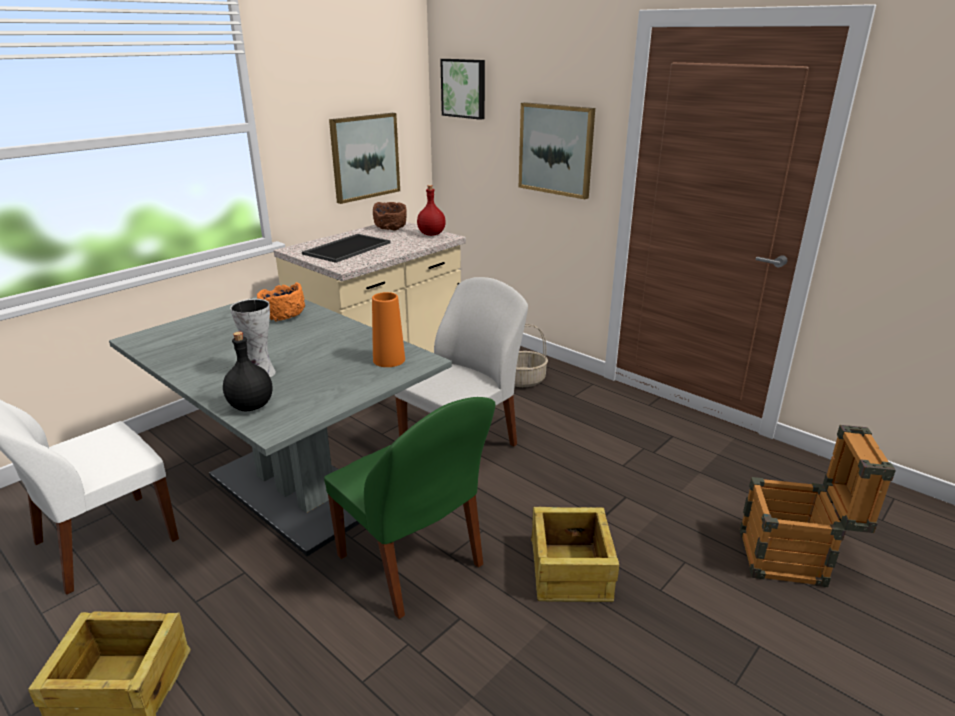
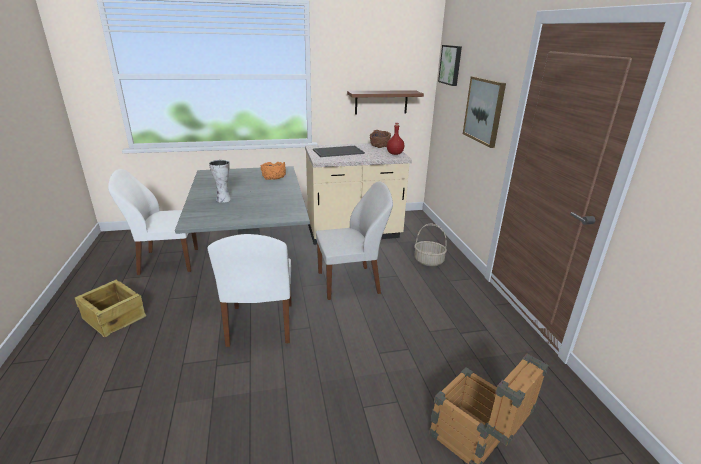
camera: 35 degrees right, 0 degrees up
black bottle [223,332,272,412] -> none
green chair [324,397,495,619] -> white chair [208,234,292,347]
picture [329,113,400,204] -> brown shelf [347,90,424,114]
orange vase [372,292,405,367] -> none
crate [531,507,619,602] -> none

